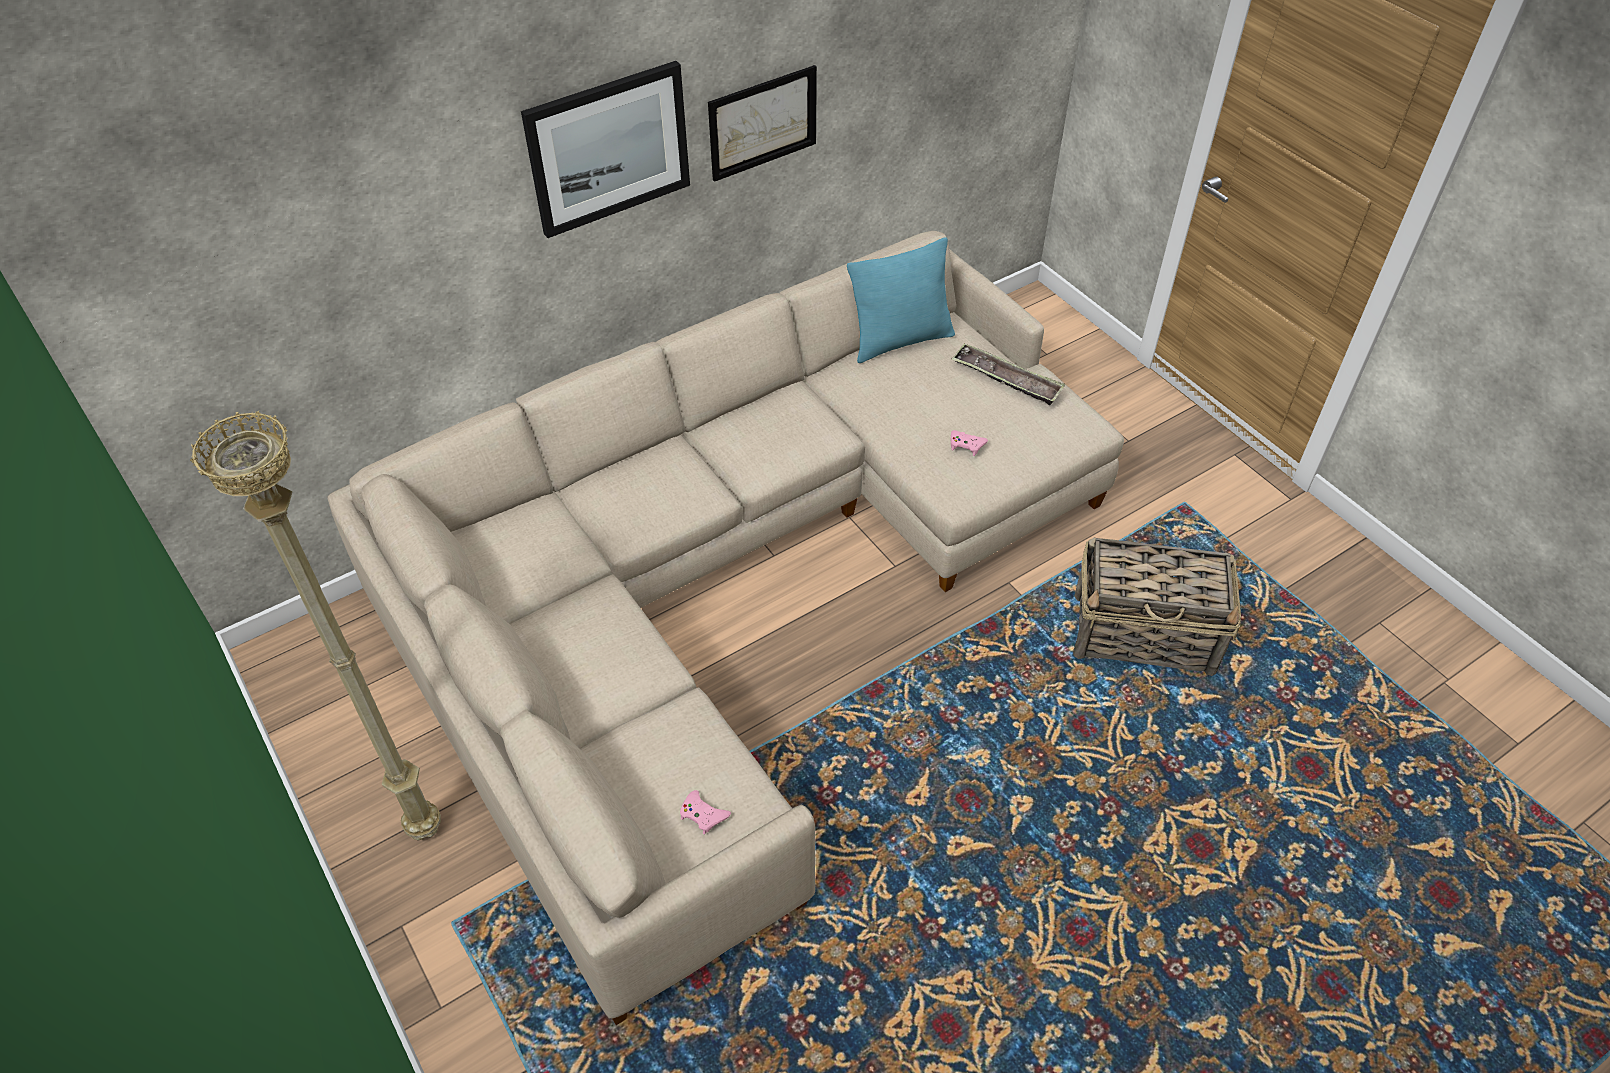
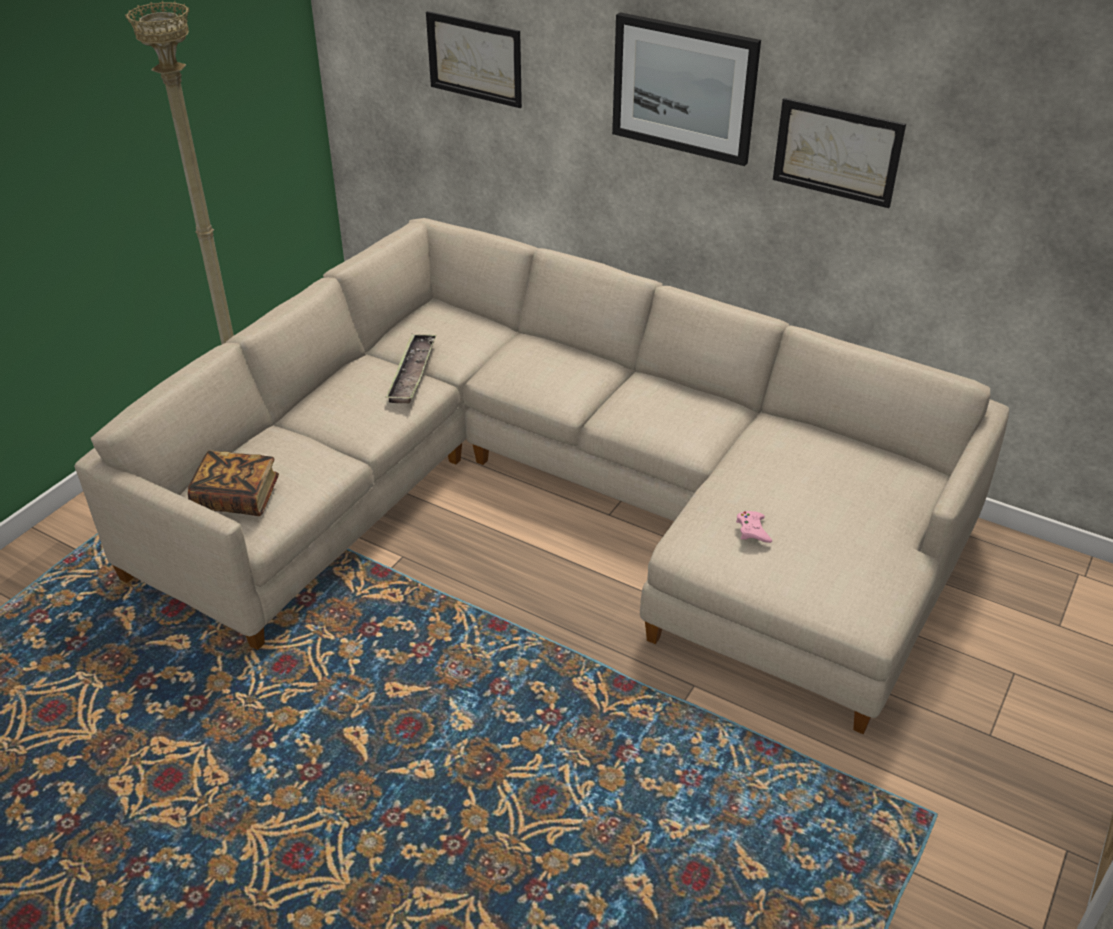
camera: 65 degrees right, 10 degrees down
pink game controller [680,790,731,834] -> book [188,450,279,516]
turquoise pillow [847,237,955,363] -> none
tray [951,343,1065,405] -> tray moved to [386,334,437,404]
basket [1073,538,1241,676] -> none
none -> picture [426,11,522,108]

